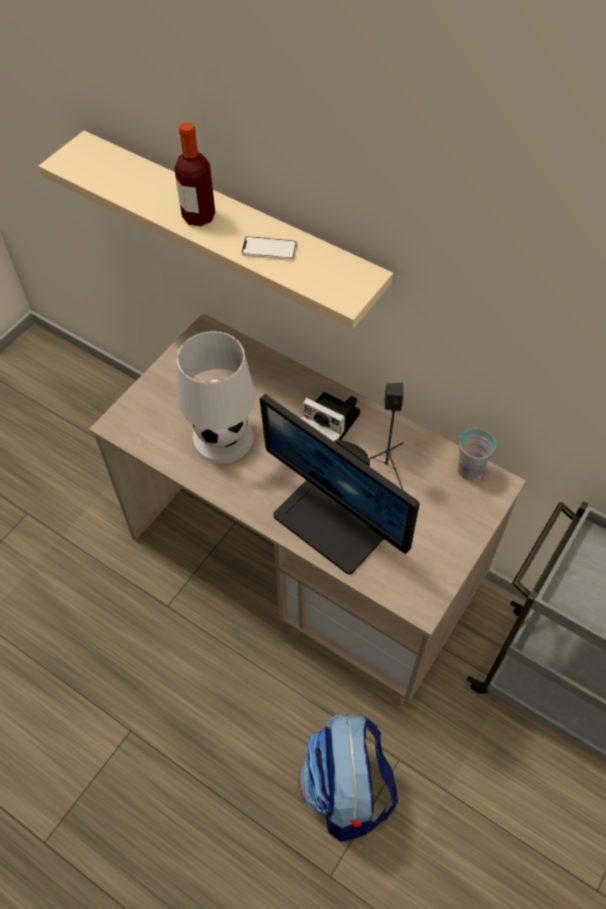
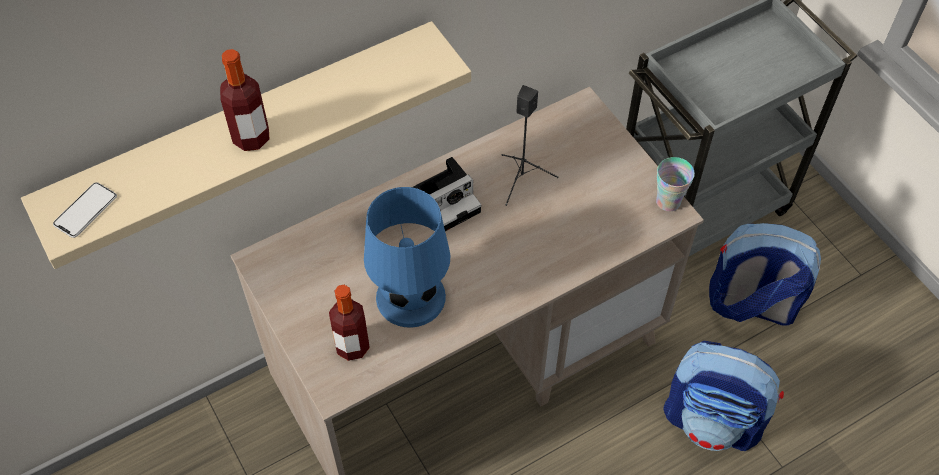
camera: 65 degrees left, 0 degrees up
white table lamp [177,331,256,464] -> blue table lamp [364,187,450,328]
phone [241,236,297,260] -> phone moved to [53,182,117,238]
monitor [260,394,420,575] -> none
cup [458,429,496,480] -> cup moved to [656,157,695,211]
none -> bottle [329,285,370,361]
none -> backpack [709,223,821,326]

